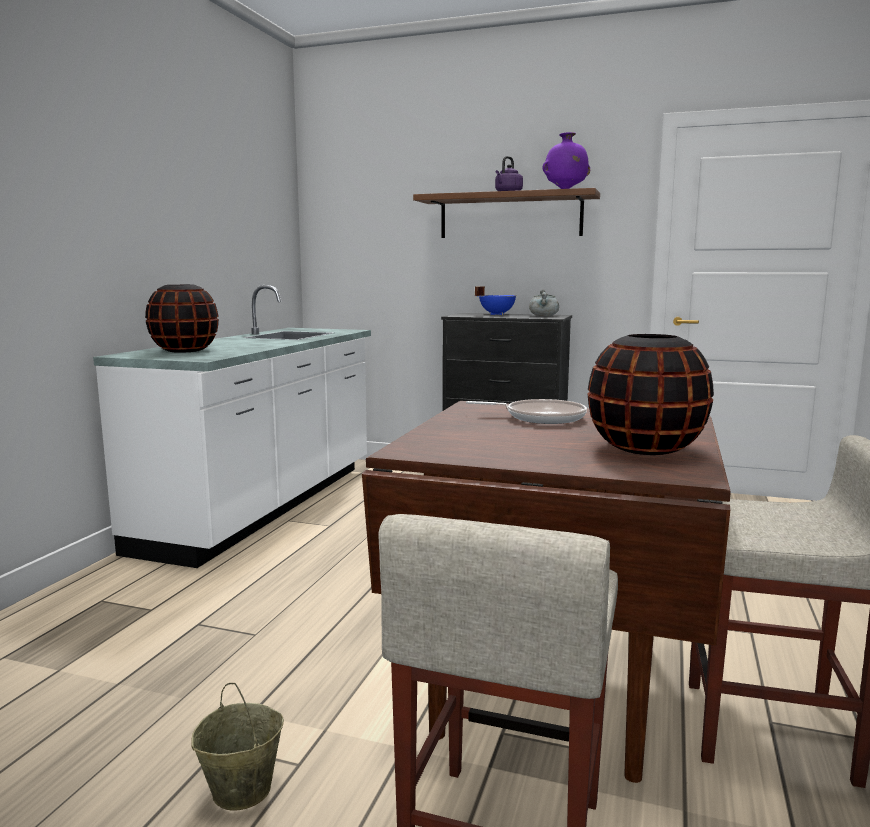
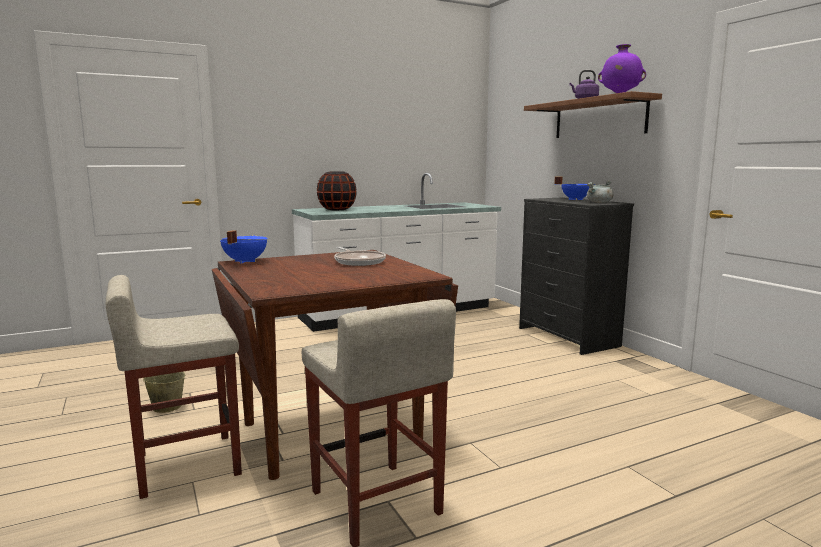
camera: 45 degrees right, 0 degrees up
black vase [588,334,714,455] -> none
none -> blue cooking pot [220,230,268,264]

